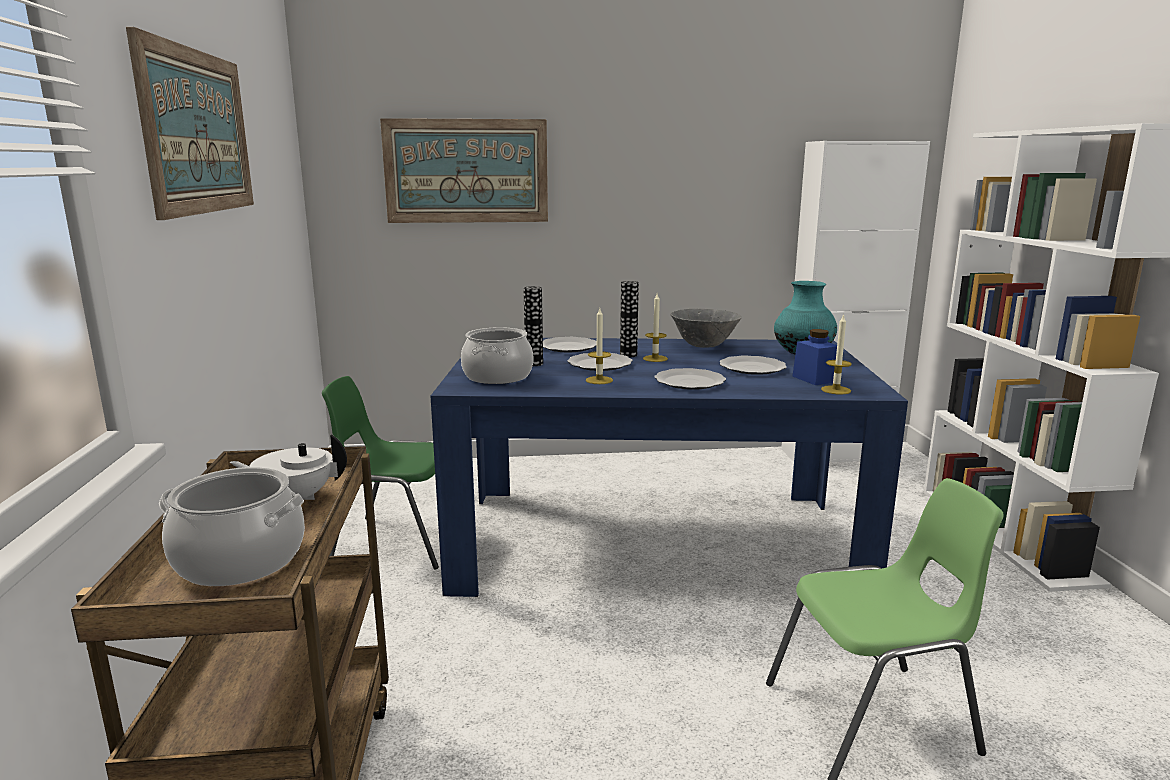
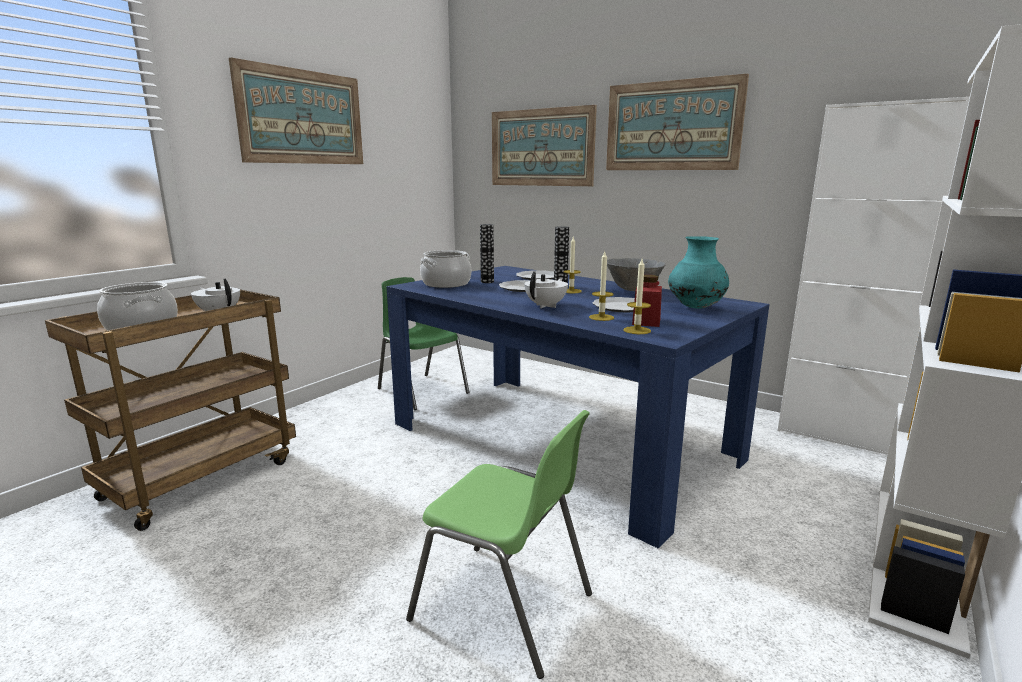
camera: 40 degrees right, 0 degrees up
candle [586,308,613,384] -> candle moved to [589,252,614,321]
plate [654,368,726,390] -> white teapot [524,271,568,308]
blue jar [792,329,837,385] -> red jar [632,275,662,327]
none -> picture [606,74,749,170]

